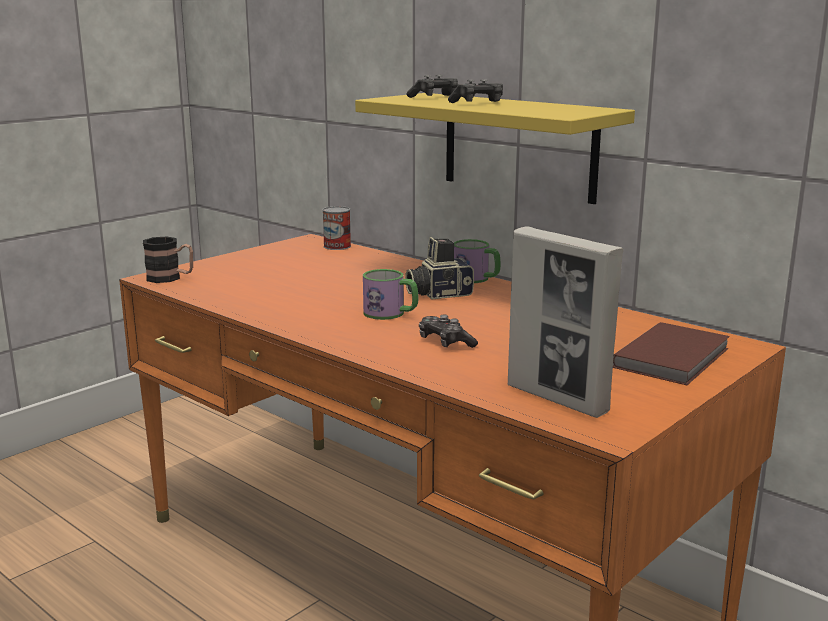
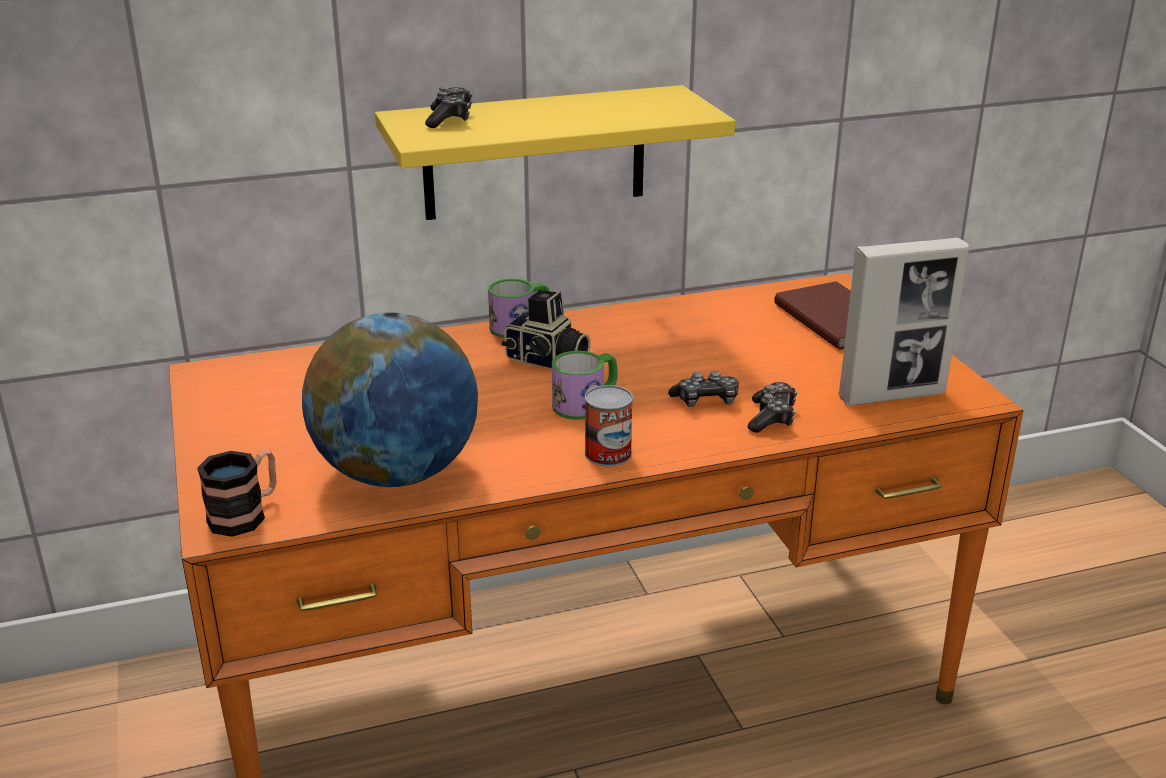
camera: 60 degrees left, 10 degrees up
can [322,206,351,250] -> can moved to [585,385,633,467]
camera [405,237,474,300] -> camera turned 75 degrees counterclockwise [502,290,591,369]
game controller [448,79,503,103] -> game controller moved to [748,382,797,433]
none -> globe [302,312,478,487]

